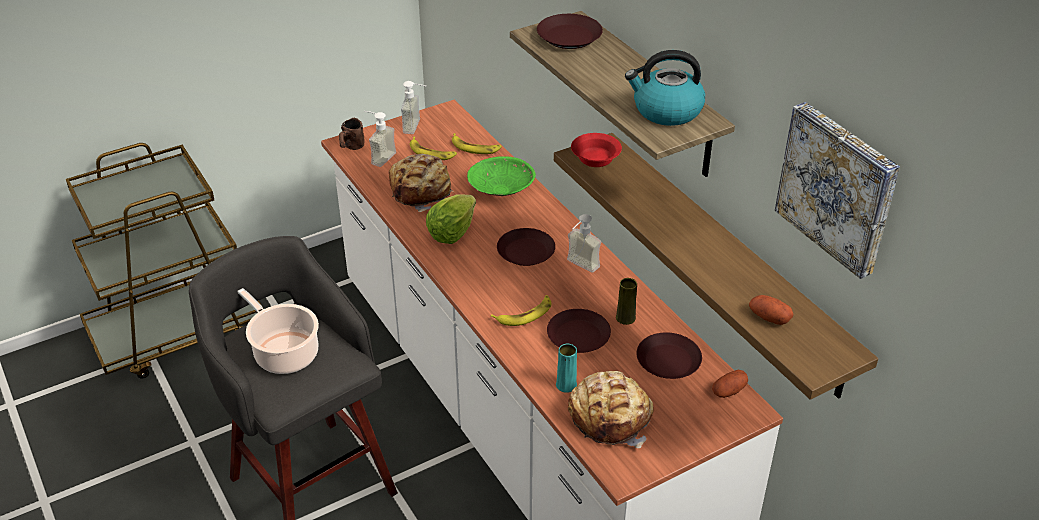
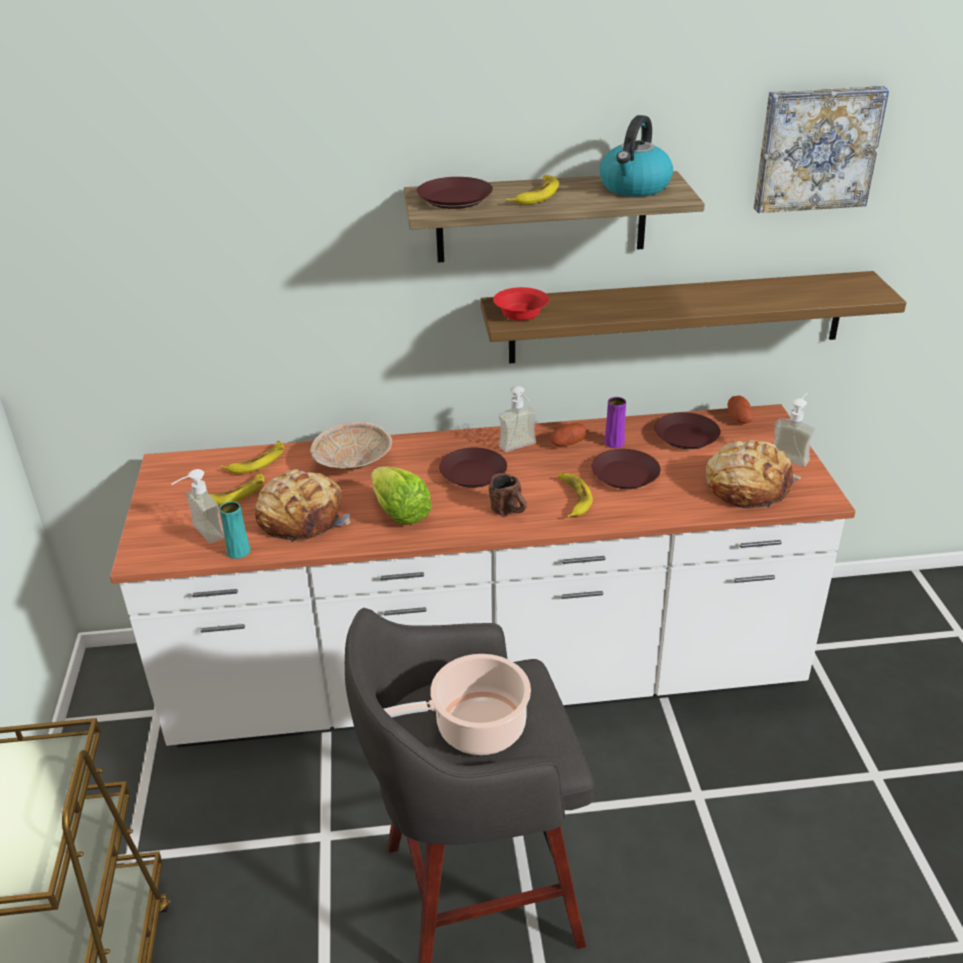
camera: 65 degrees left, 5 degrees down
brown mug [339,118,365,150] -> brown mug moved to [489,473,527,515]
soap dispenser [401,81,426,134] -> soap dispenser moved to [773,392,815,467]
green bowl [467,156,536,196] -> beige bowl [310,422,392,470]
turquoise vase [556,344,577,393] -> turquoise vase moved to [219,501,251,559]
yellow vase [616,278,637,325] -> purple vase [604,397,626,448]
potato [749,295,793,325] -> potato moved to [550,423,586,446]
none -> banana [507,175,559,205]

